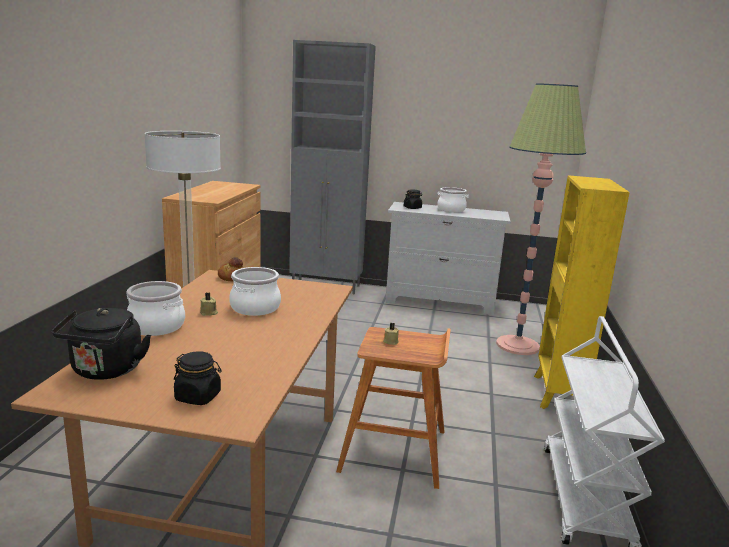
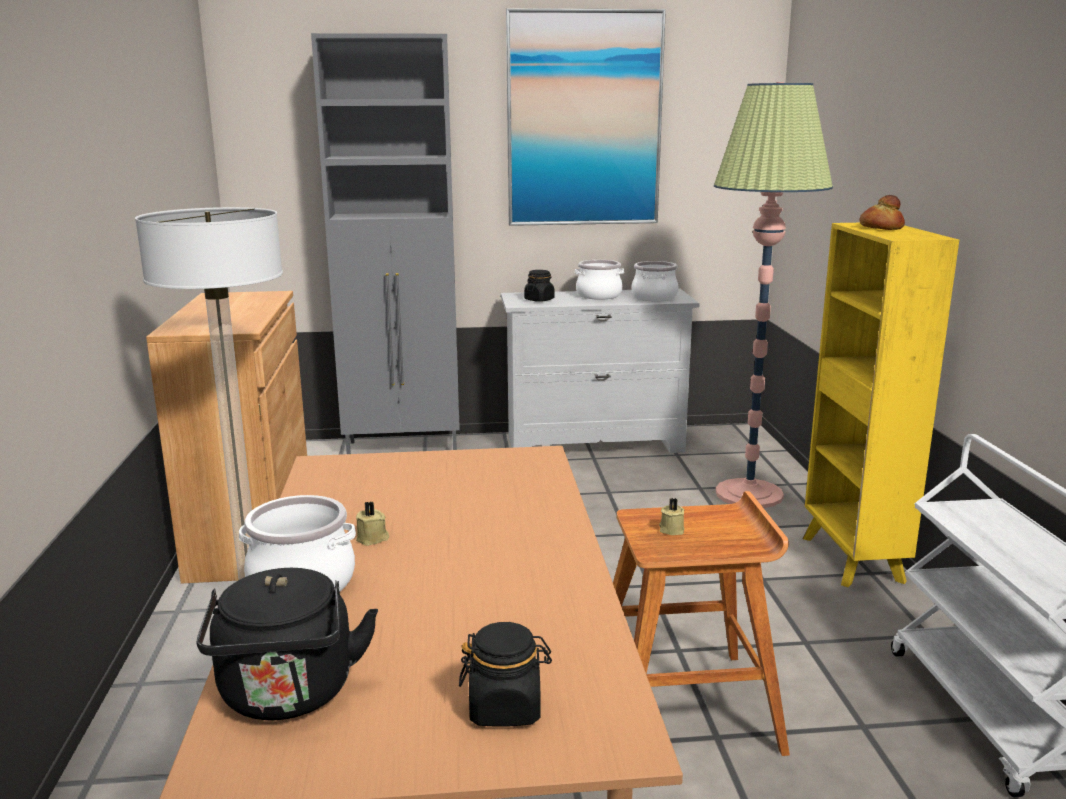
camera: 15 degrees left, 0 degrees up
bread [218,257,243,282] -> bread moved to [859,195,905,230]
cooking pot [229,267,281,316] -> cooking pot moved to [631,261,679,302]
none -> picture [506,8,666,226]

